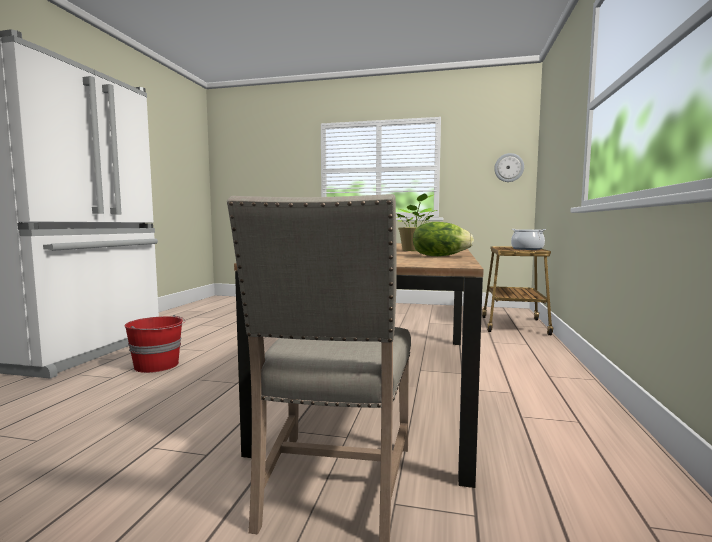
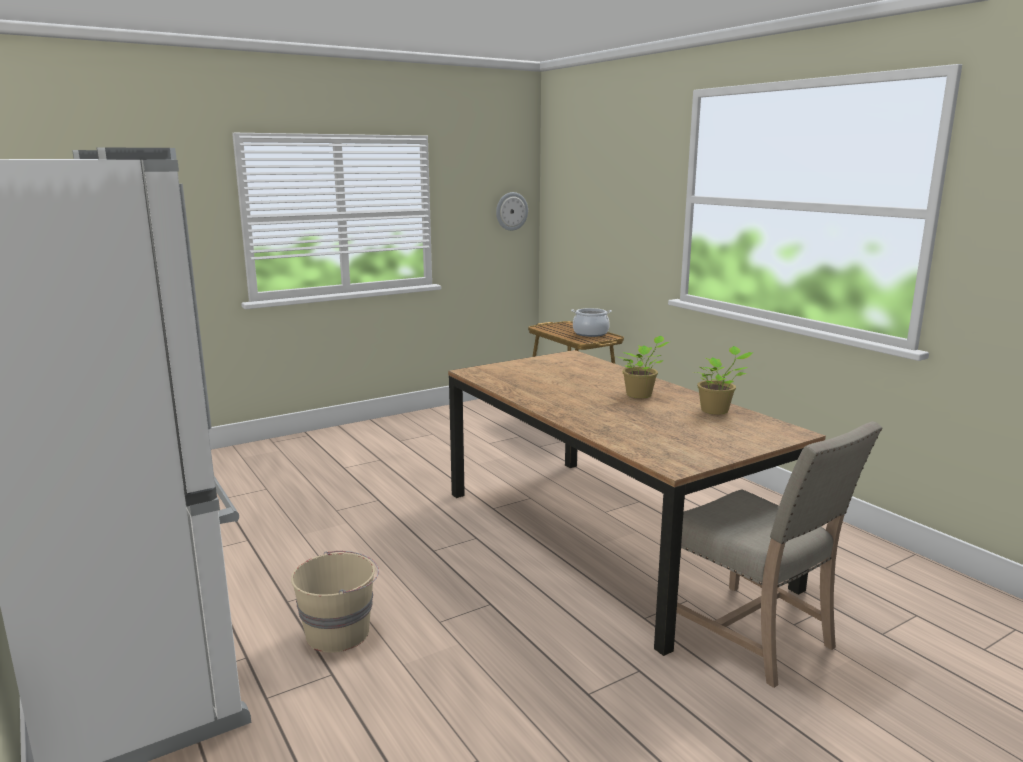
camera: 45 degrees left, 10 degrees up
red bucket [124,315,185,373] -> beige bucket [291,551,379,653]
lettuce [413,222,474,256] -> potted plant [695,346,754,415]

